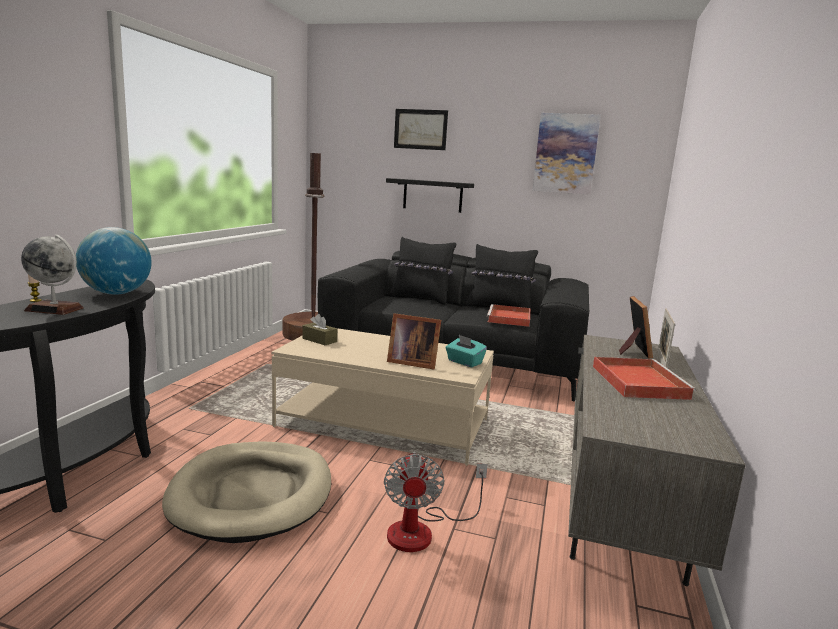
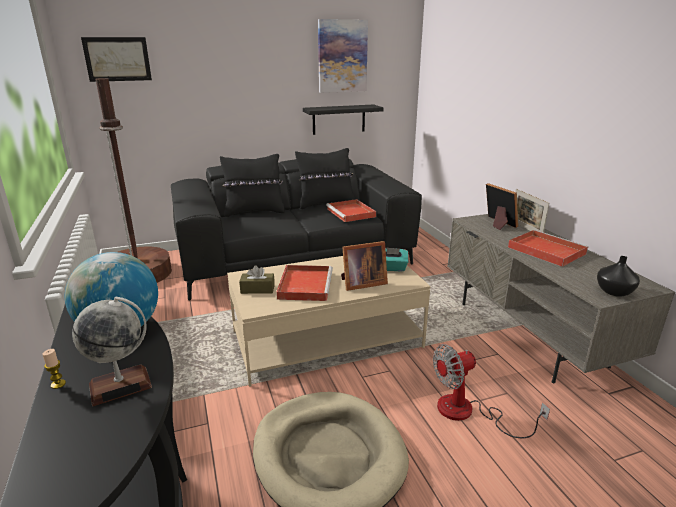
camera: 35 degrees left, 10 degrees up
fan [384,451,488,552] -> fan turned 105 degrees clockwise [433,344,550,438]
black shelf [386,178,474,213] -> black shelf moved to [303,104,384,135]
picture [394,109,448,150] -> picture moved to [81,37,152,82]
none -> red tray [276,265,333,301]
none -> black vase [597,256,640,297]

